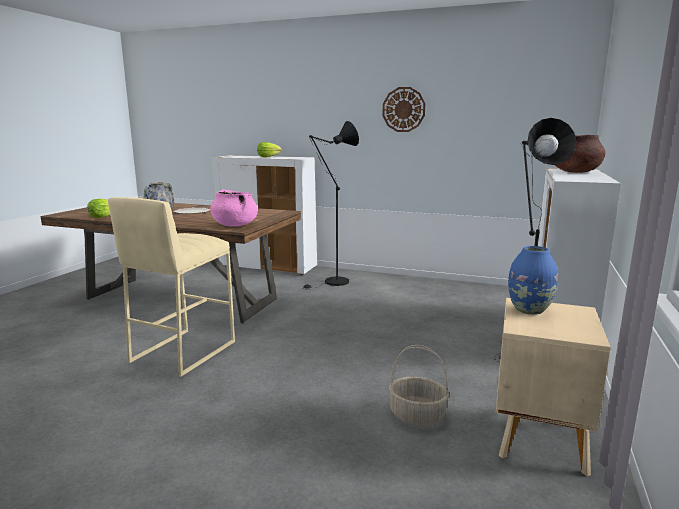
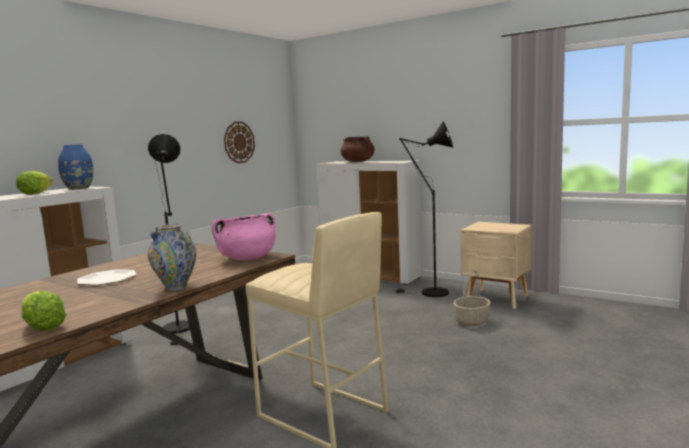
camera: 75 degrees left, 5 degrees down
wall clock [382,87,426,132] -> wall clock moved to [224,122,255,163]
blue vase [508,246,558,315] -> blue vase moved to [58,144,94,190]

